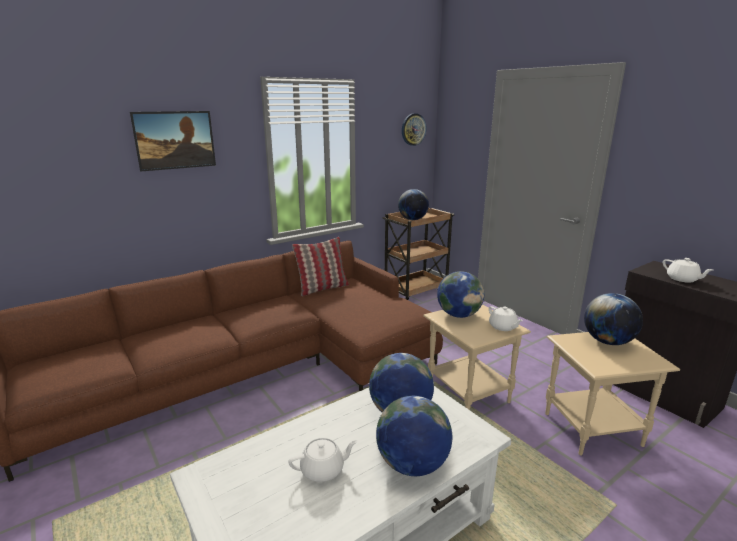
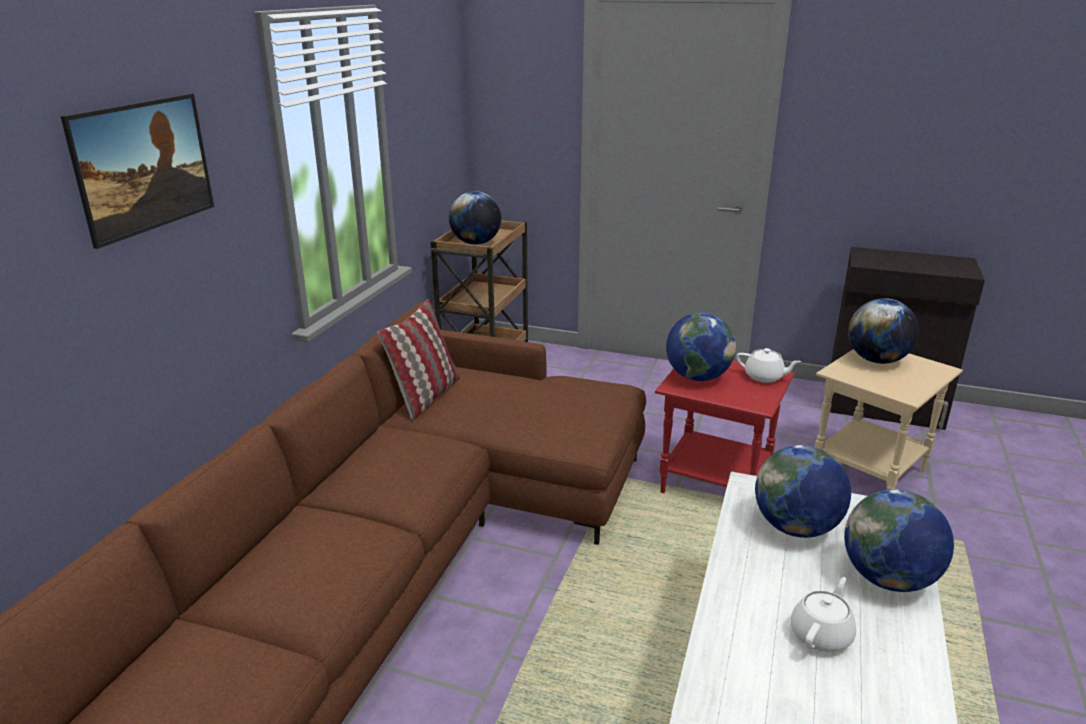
camera: 35 degrees left, 5 degrees up
wall clock [402,113,427,146] -> none
beige side table [423,304,531,410] -> red side table [655,360,795,493]
white teapot [663,258,712,283] -> none

